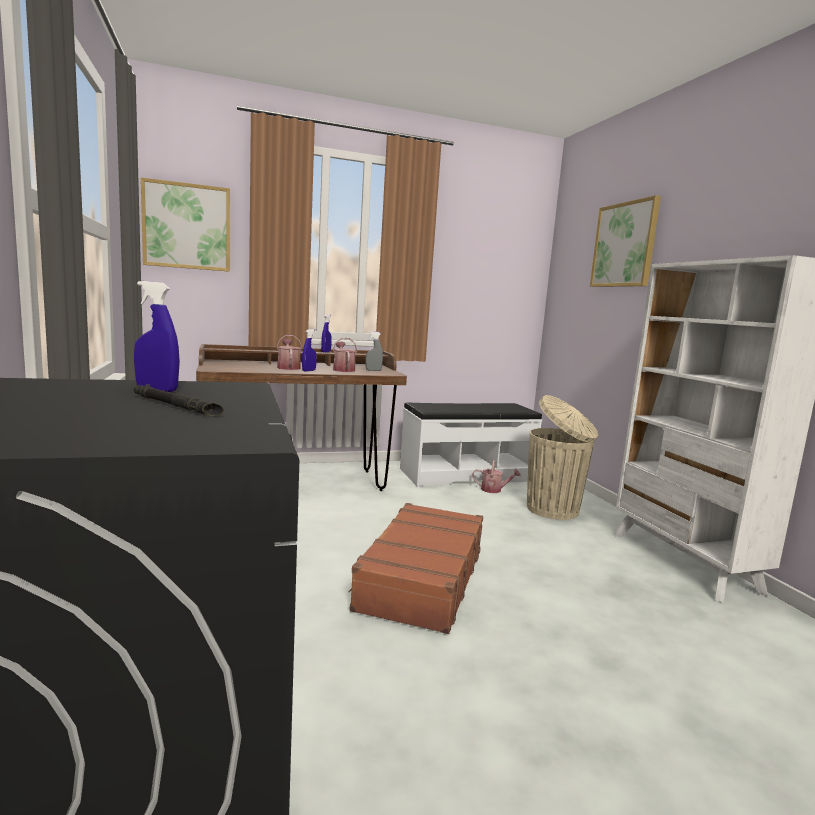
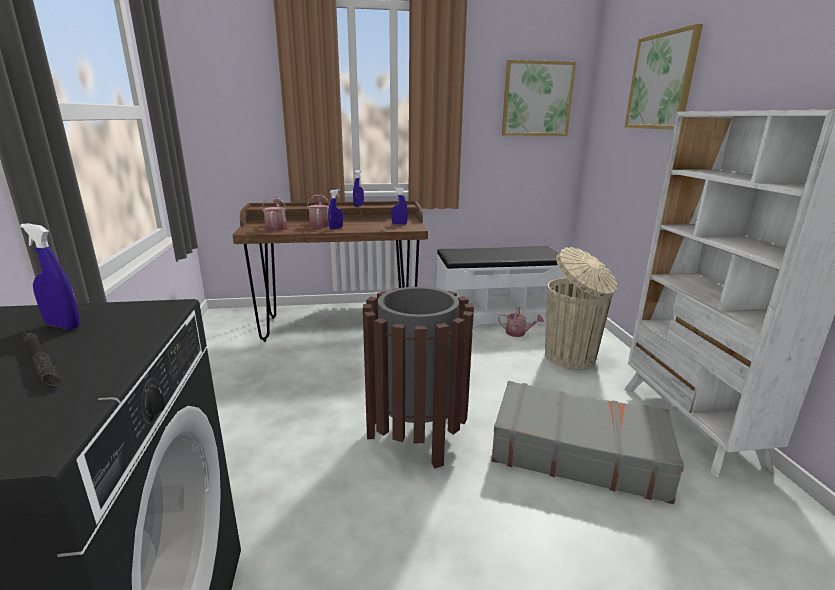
camera: 10 degrees right, 10 degrees up
picture [141,178,230,272] -> picture moved to [502,60,576,136]
watering can [333,338,357,372] -> watering can moved to [262,197,287,231]
brown suitcase [349,503,483,634] -> brown trash can [363,287,474,469]
grey spray bottle [365,331,383,371] -> blue spray bottle [391,187,408,225]
none -> grey suitcase [491,381,684,504]

